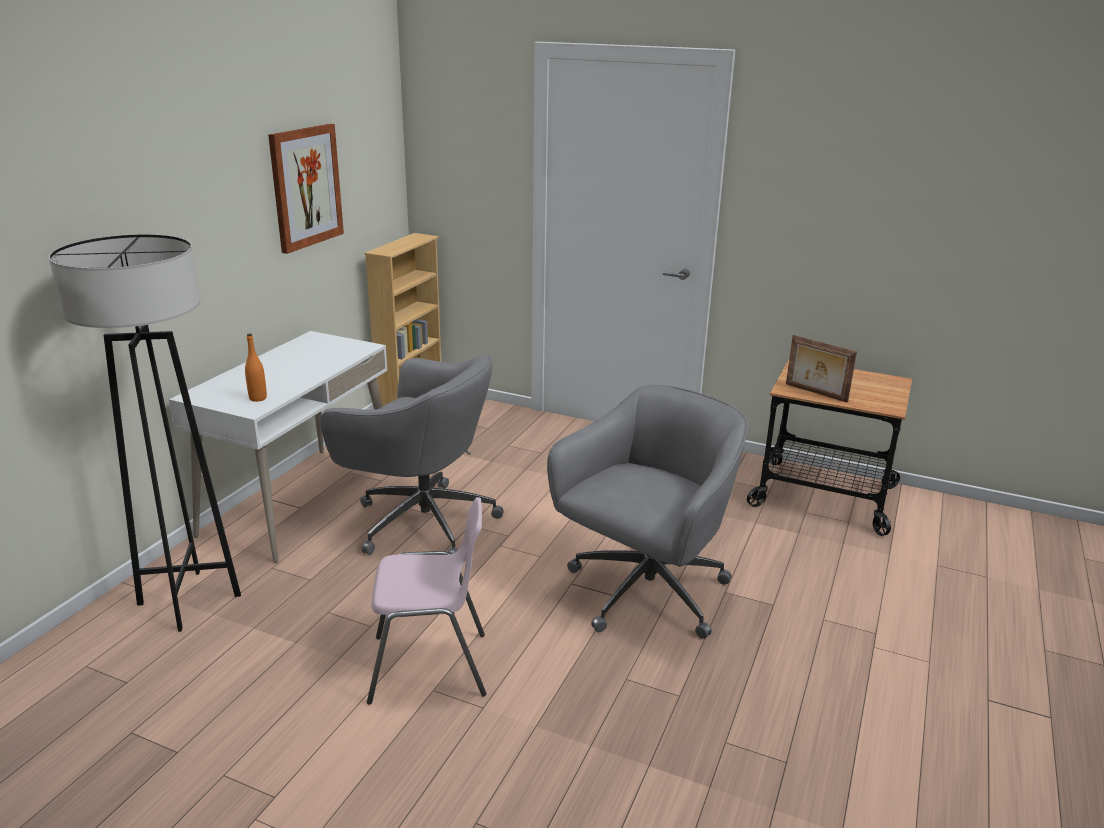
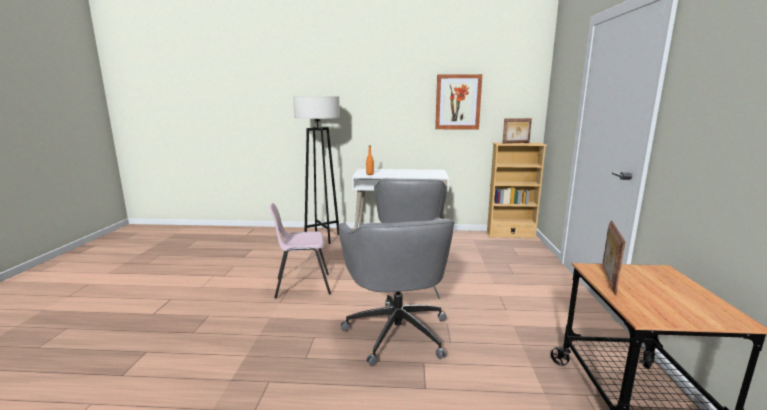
camera: 70 degrees right, 10 degrees down
pink chair [367,497,487,705] -> pink chair turned 105 degrees clockwise [269,203,331,298]
grey office chair [547,385,749,639] -> grey office chair turned 60 degrees clockwise [338,218,454,366]
none -> picture frame [502,118,532,144]

